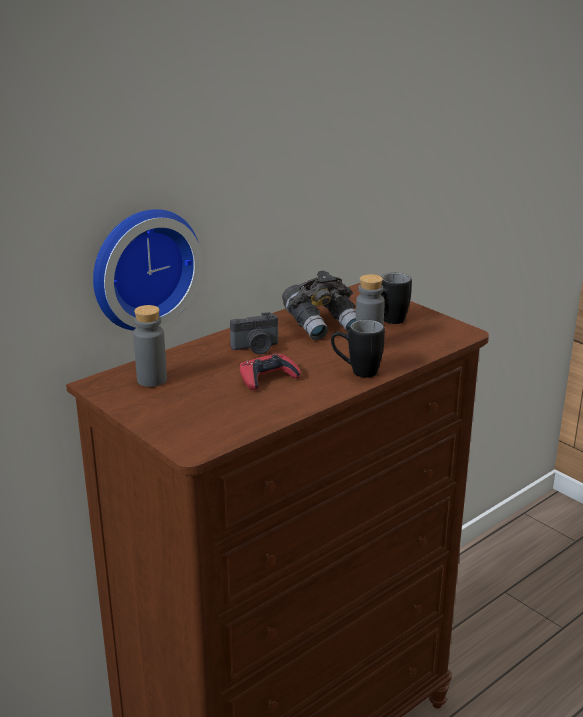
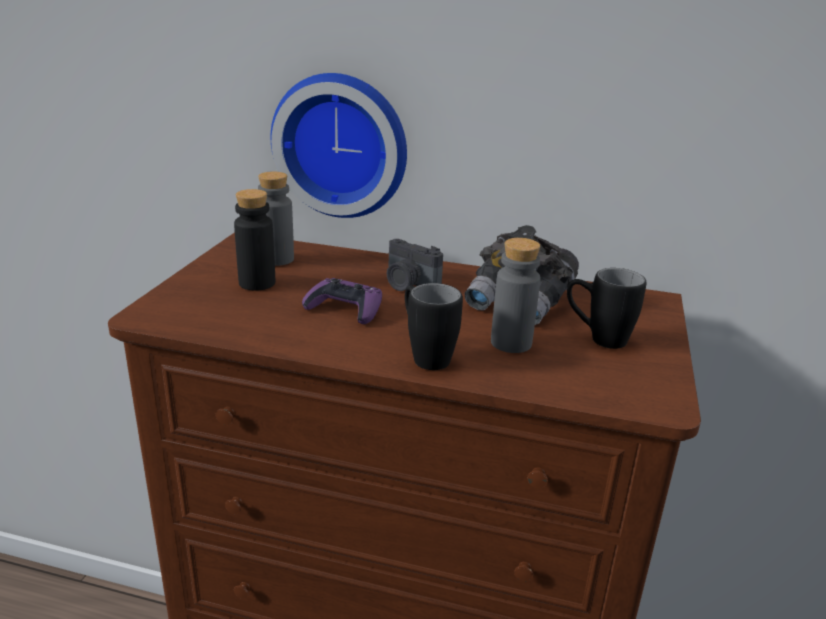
camera: 55 degrees right, 0 degrees up
red game controller [239,353,301,390] -> purple game controller [302,278,382,324]
none -> black bottle [234,189,275,291]

